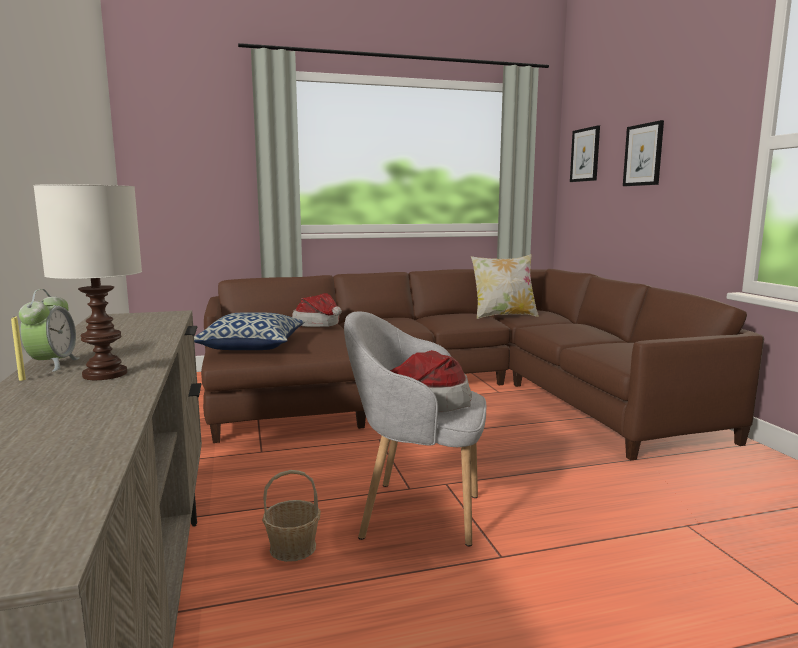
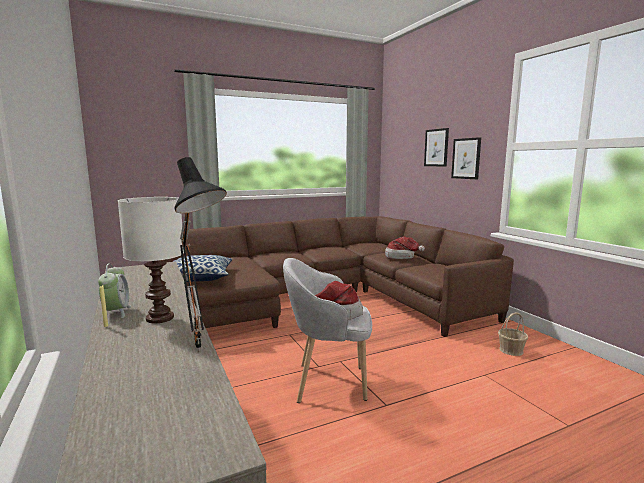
camera: 10 degrees left, 0 degrees up
basket [262,470,321,562] -> basket moved to [498,312,528,356]
hat [292,293,342,327] -> hat moved to [385,236,425,259]
pillow [471,254,539,319] -> none
picture [570,125,600,182] -> picture moved to [451,137,481,179]
none -> black table lamp [174,157,227,353]

